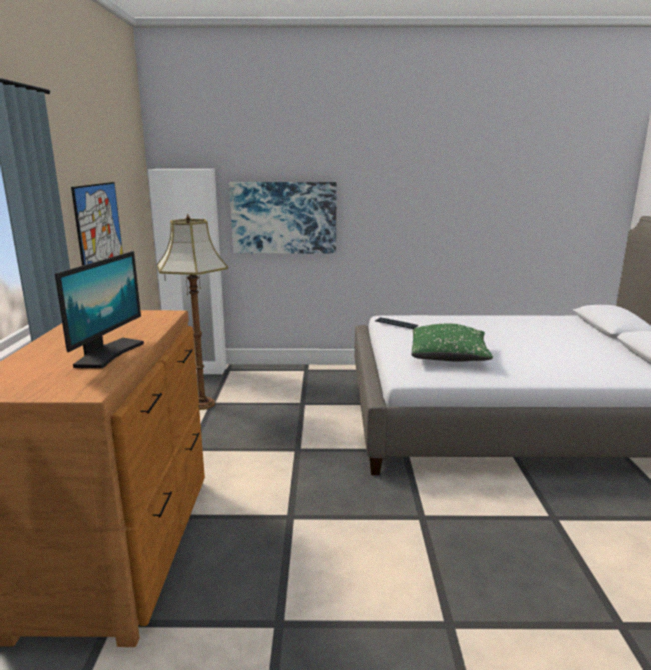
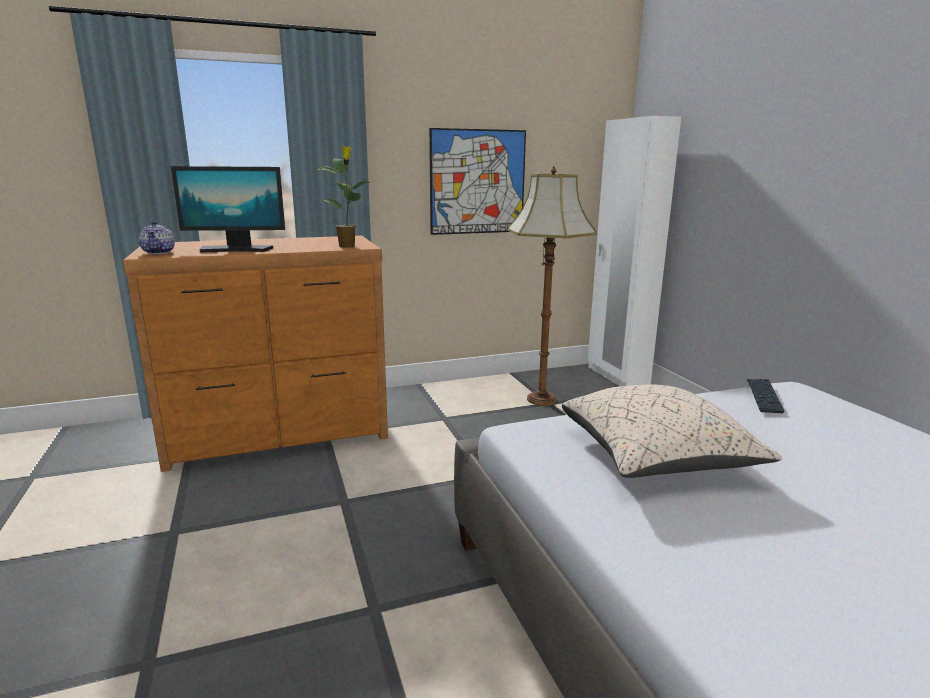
camera: 70 degrees right, 0 degrees up
picture [229,182,336,253] -> none
green pillow [411,324,493,362] -> beige pillow [562,385,782,478]
none -> teapot [139,221,175,254]
none -> potted plant [316,146,370,248]

